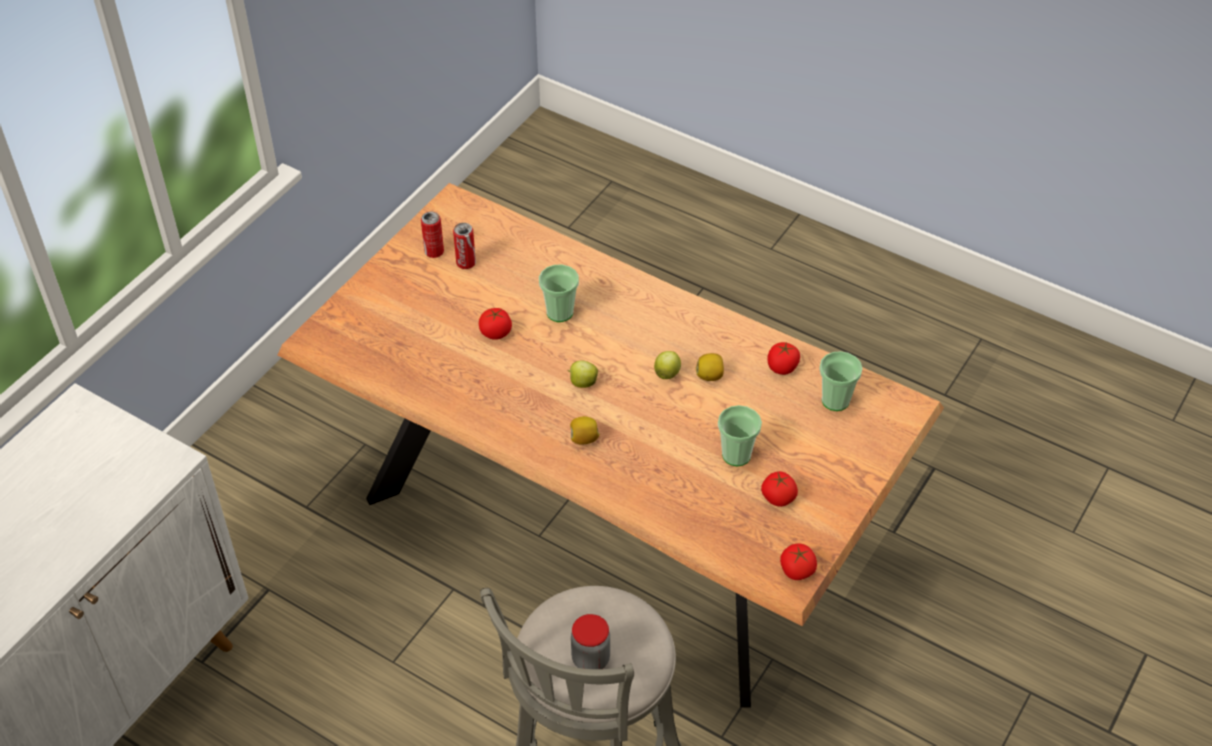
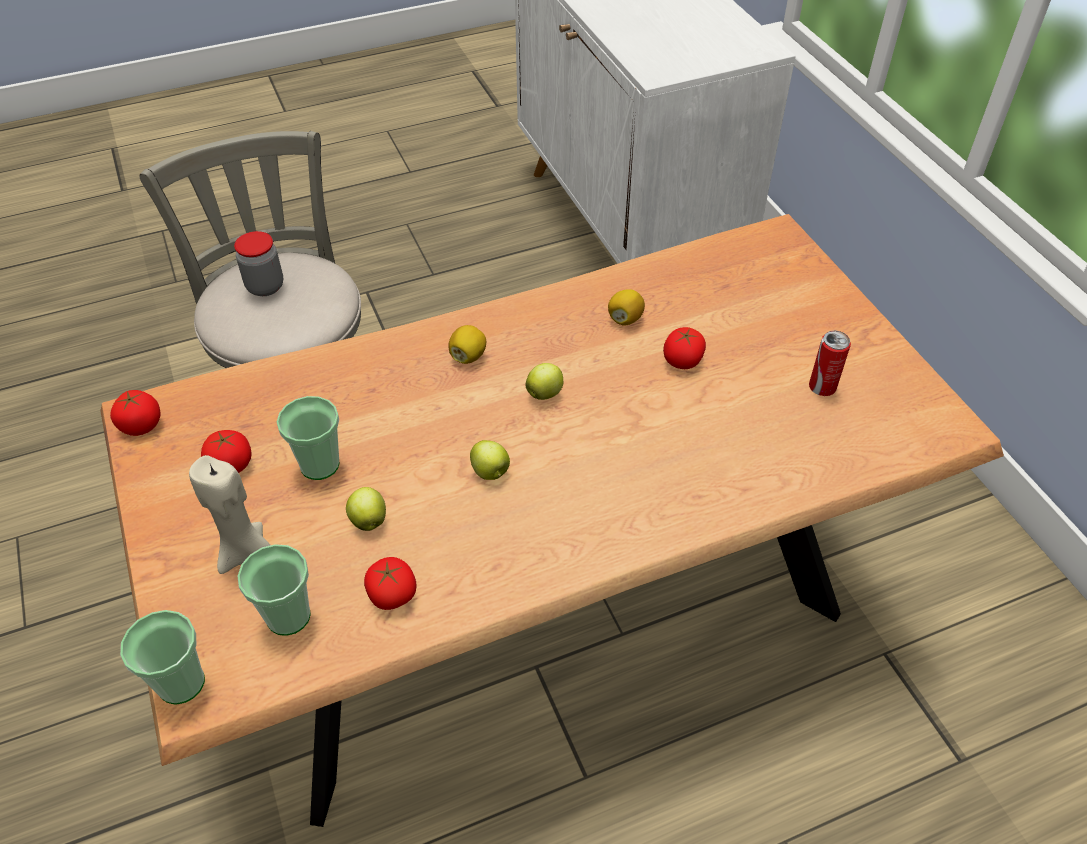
camera: 125 degrees right, 0 degrees up
can [421,211,444,258] -> none
cup [539,264,579,322] -> cup moved to [120,610,205,705]
lemon [696,353,724,381] -> lemon moved to [608,289,645,326]
none -> beige candle [189,455,270,574]
none -> apple [346,487,386,531]

